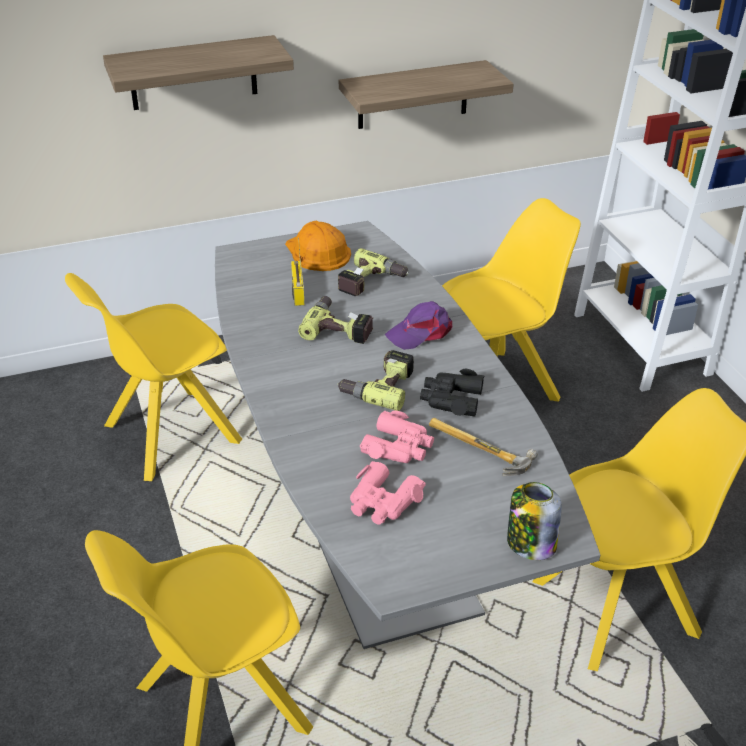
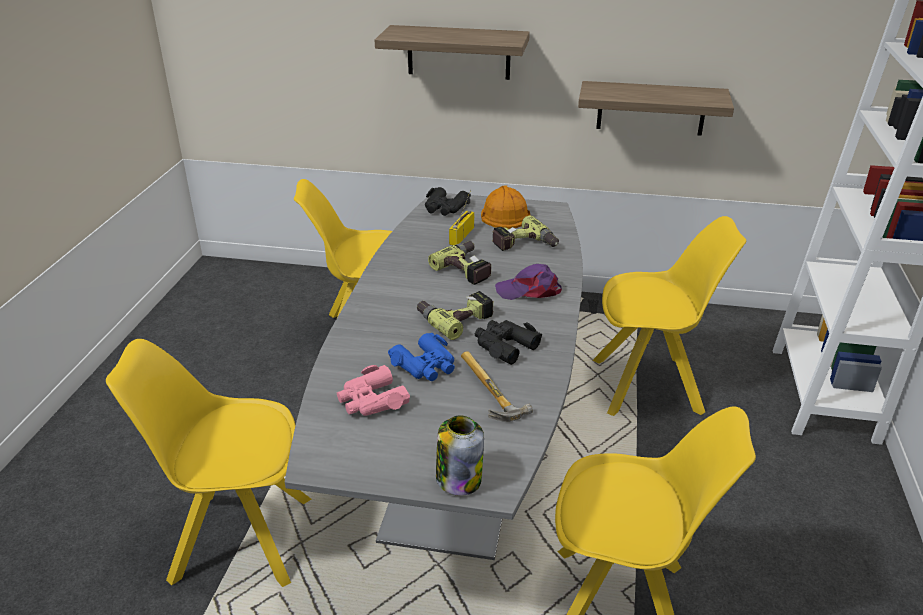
camera: 30 degrees right, 5 degrees down
pink binoculars [360,410,434,463] -> blue binoculars [388,333,455,381]
none -> black binoculars [425,187,471,216]

